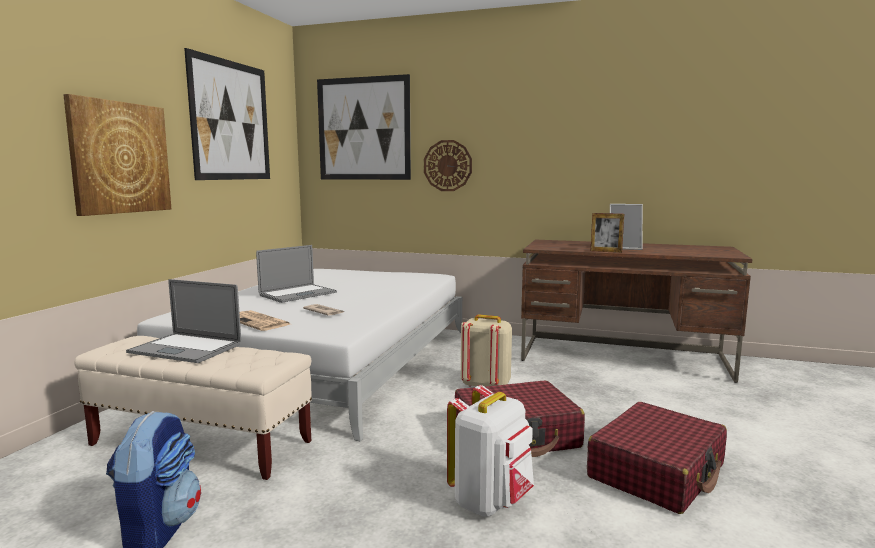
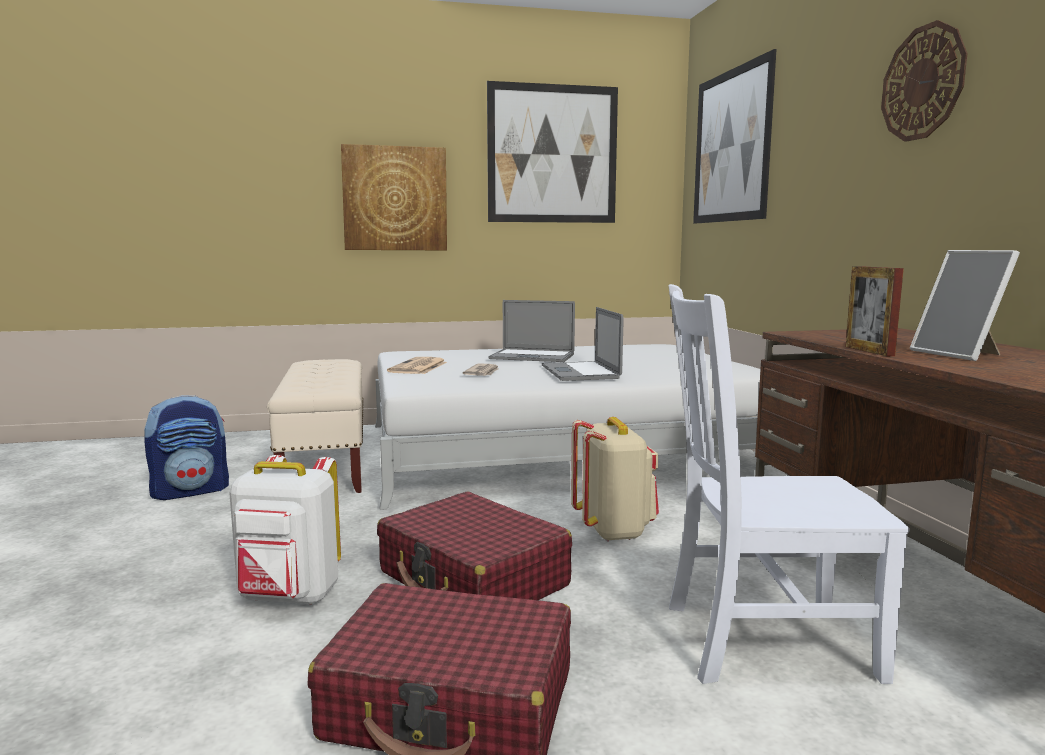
camera: 60 degrees right, 0 degrees up
laptop [126,279,241,363] -> laptop moved to [542,307,624,381]
wall clock [424,140,472,191] -> wall clock moved to [881,20,967,142]
none -> white chair [669,284,910,684]

